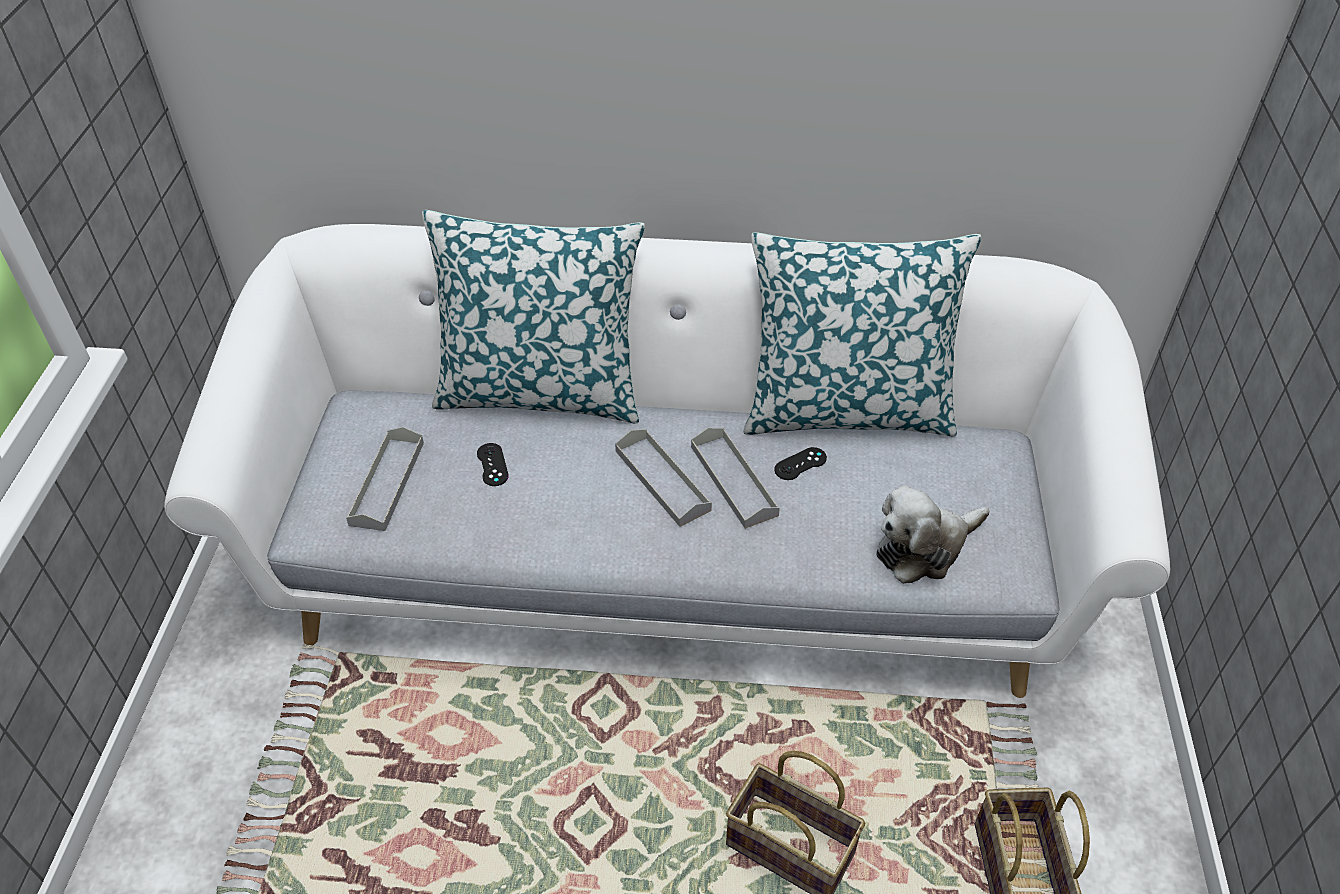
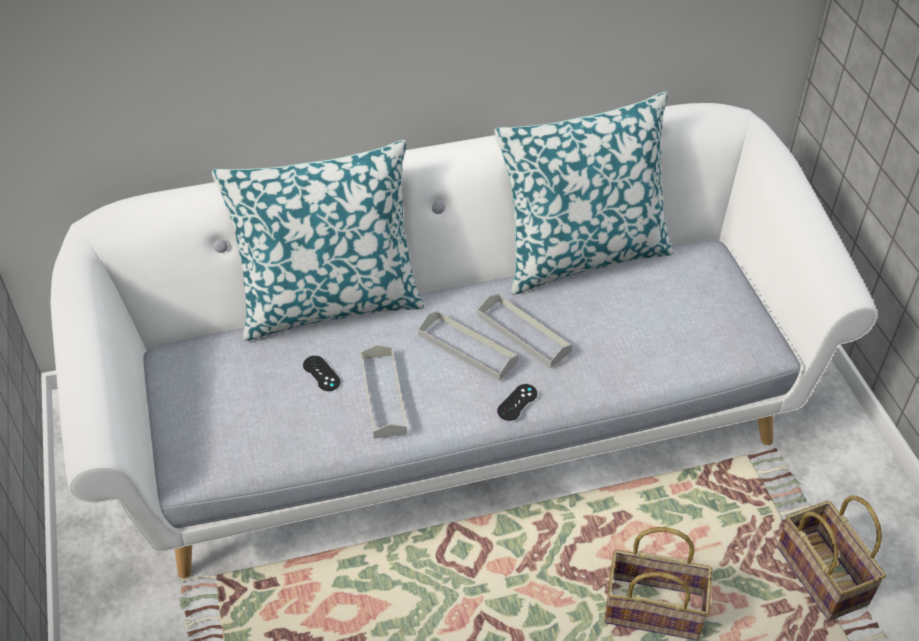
camera: 20 degrees left, 0 degrees up
grey tray [346,427,424,531] -> grey tray moved to [361,345,407,439]
black game controller [775,447,827,480] -> black game controller moved to [497,384,537,421]
plush toy [876,485,989,584] -> none

